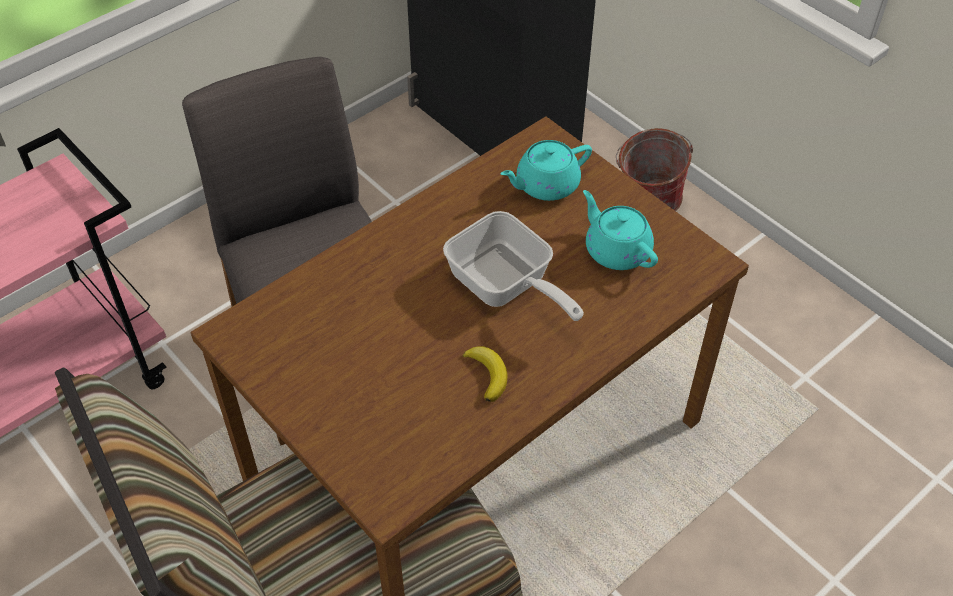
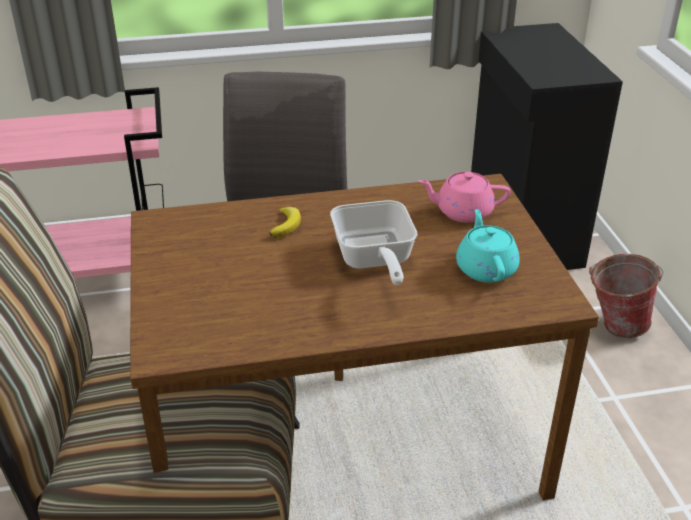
camera: 30 degrees right, 15 degrees down
banana [463,346,507,402] -> banana moved to [269,207,301,238]
turquoise teapot [500,140,592,201] -> pink teapot [419,172,511,223]

